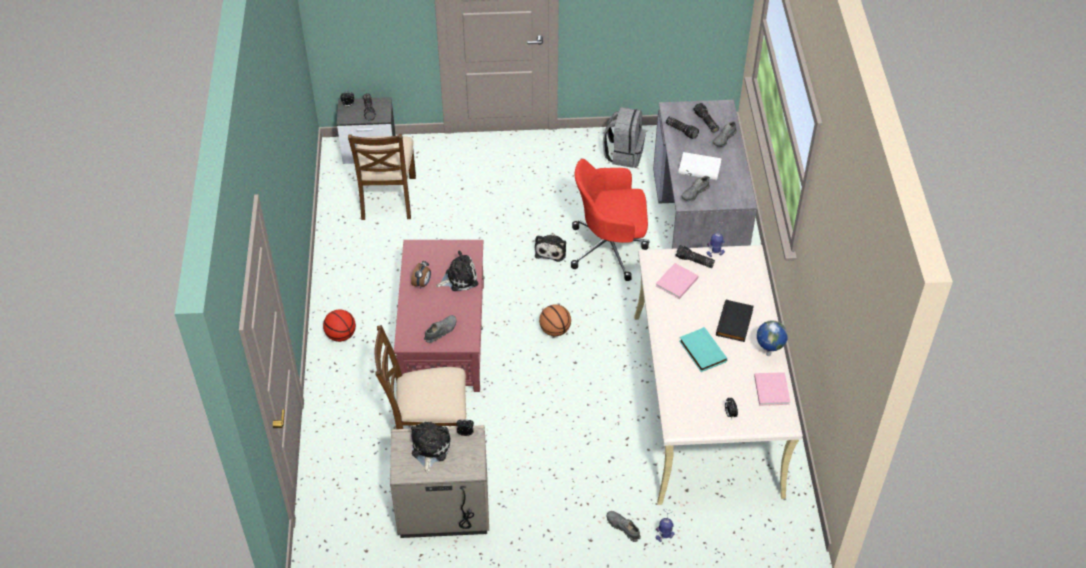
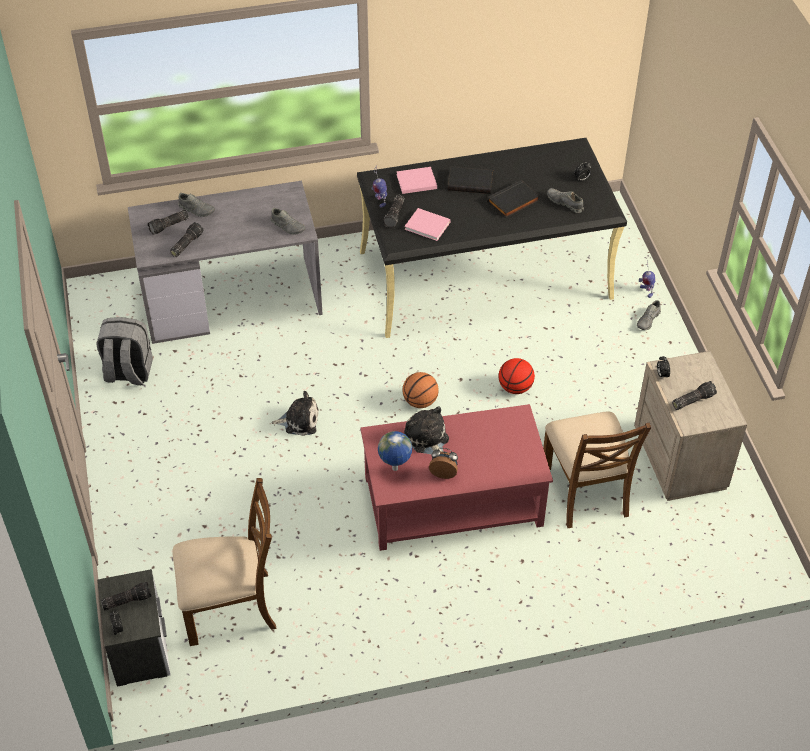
camera: 100 degrees left, 0 degrees up
basketball [323,309,356,342] -> basketball moved to [498,358,535,394]
plush toy [411,422,450,473] -> flashlight [672,381,717,410]
grey shoe [424,315,457,343] -> grey shoe moved to [547,188,584,213]
red office chair [571,159,649,281] -> none
beige desk [634,245,803,505] -> black desk [357,138,627,338]
white book [678,152,722,180] -> none
turquoise book [679,327,727,372] -> black book [487,180,540,218]
pink book [754,372,790,406] -> pink book moved to [396,167,437,194]
globe [757,320,788,356] -> globe moved to [378,431,412,471]

